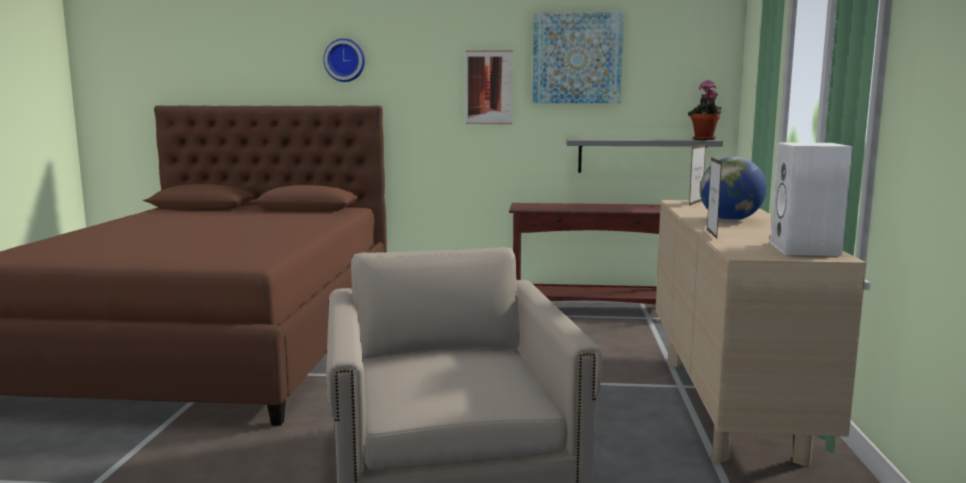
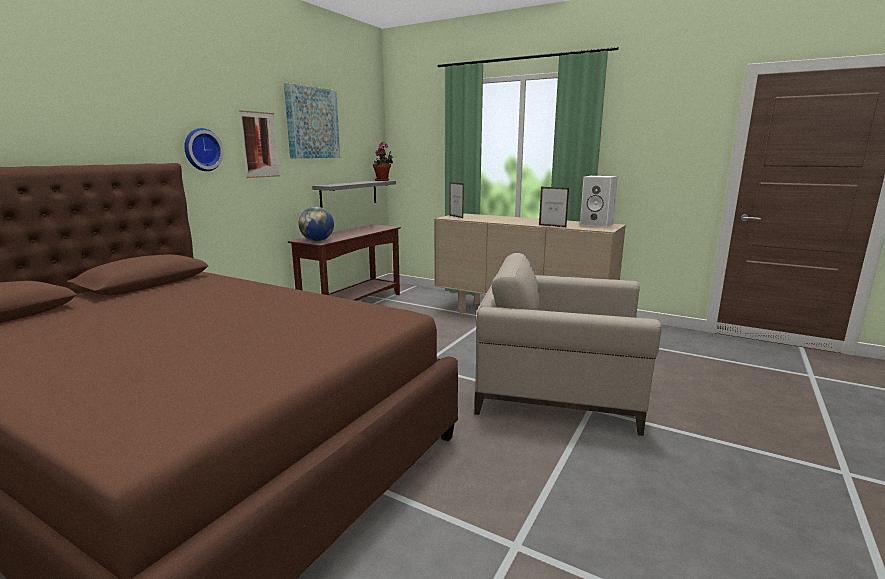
camera: 65 degrees left, 5 degrees up
wall clock [323,38,365,82] -> wall clock moved to [184,128,224,171]
globe [700,157,767,220] -> globe moved to [298,207,334,241]

